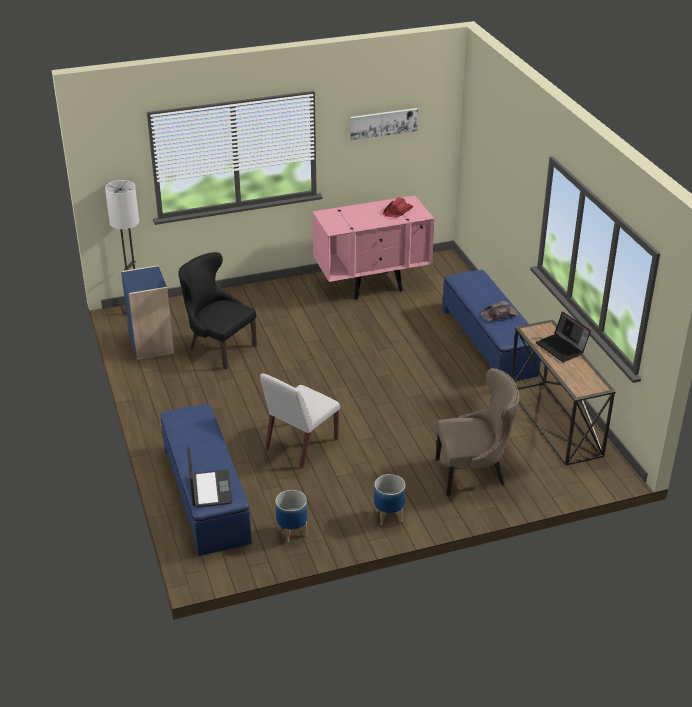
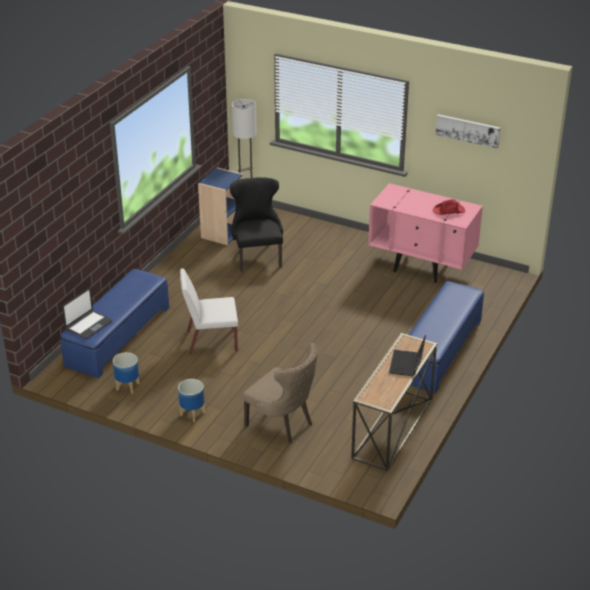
camera: 45 degrees right, 0 degrees up
brown hat [481,301,518,321] -> none

